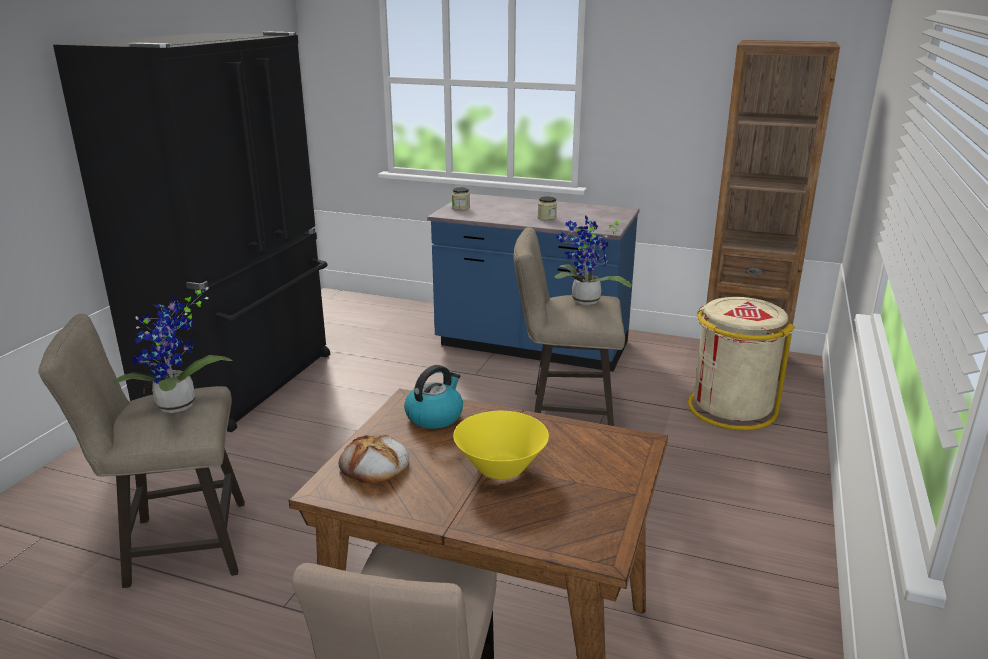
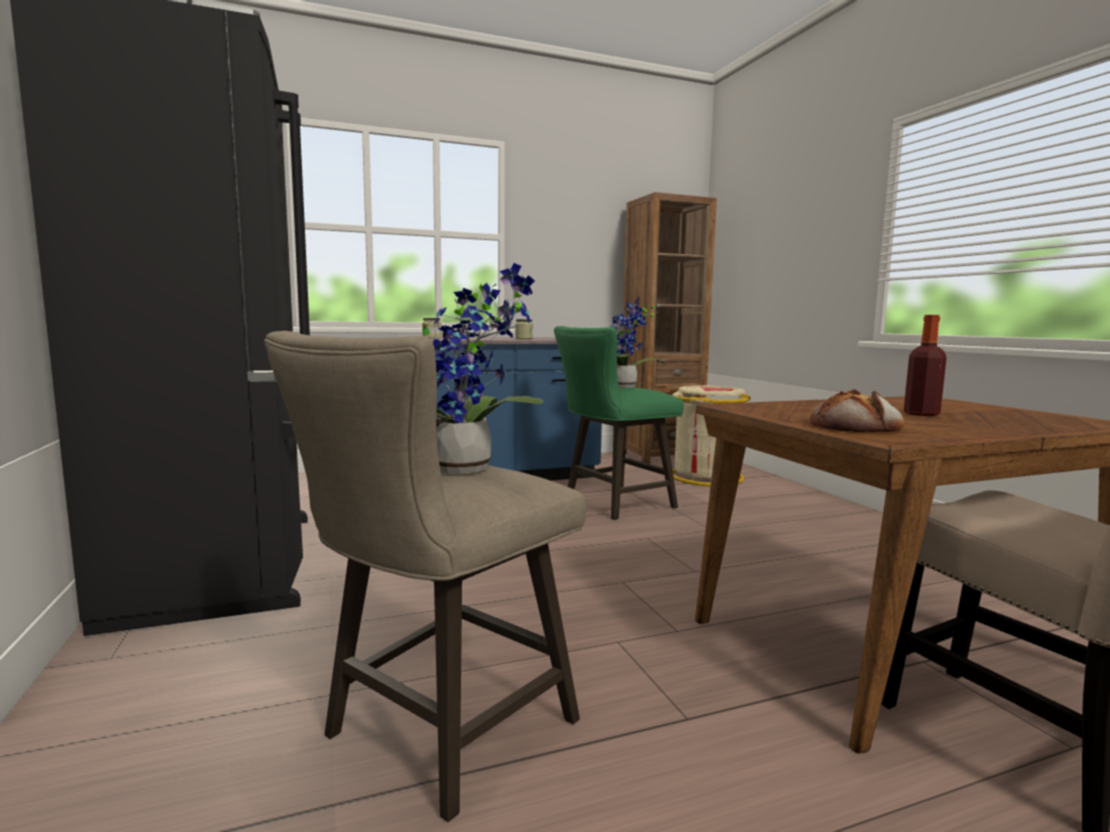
camera: 40 degrees left, 15 degrees down
kettle [404,365,463,429] -> none
yellow bowl [453,411,549,479] -> bottle [904,315,947,416]
beige stool [513,227,625,426] -> green stool [554,326,684,520]

